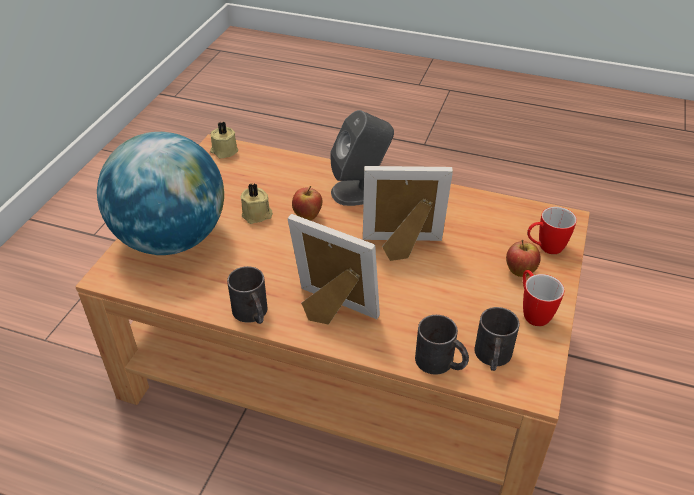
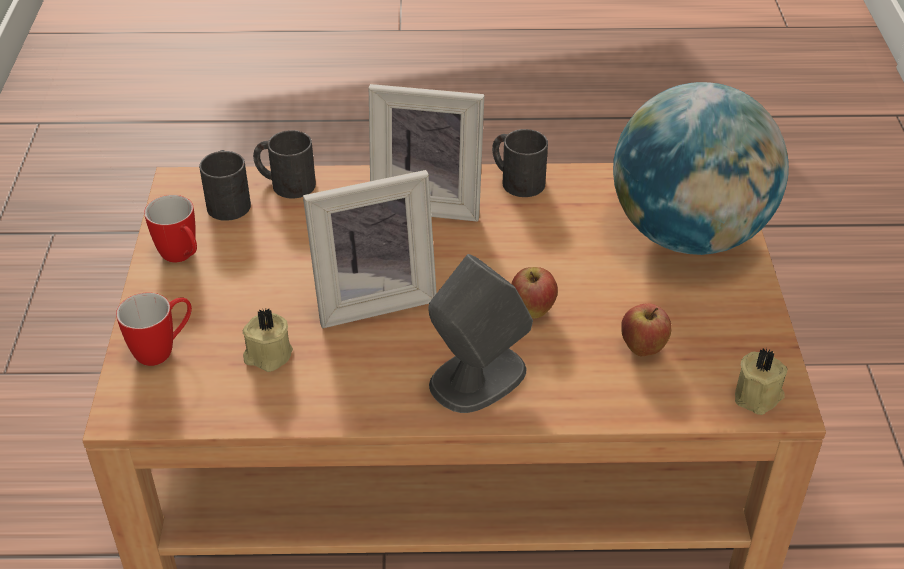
camera: 160 degrees right, 0 degrees up
beige candle [240,183,273,224] -> beige candle moved to [243,308,293,372]
apple [506,240,541,277] -> apple moved to [621,303,672,356]

